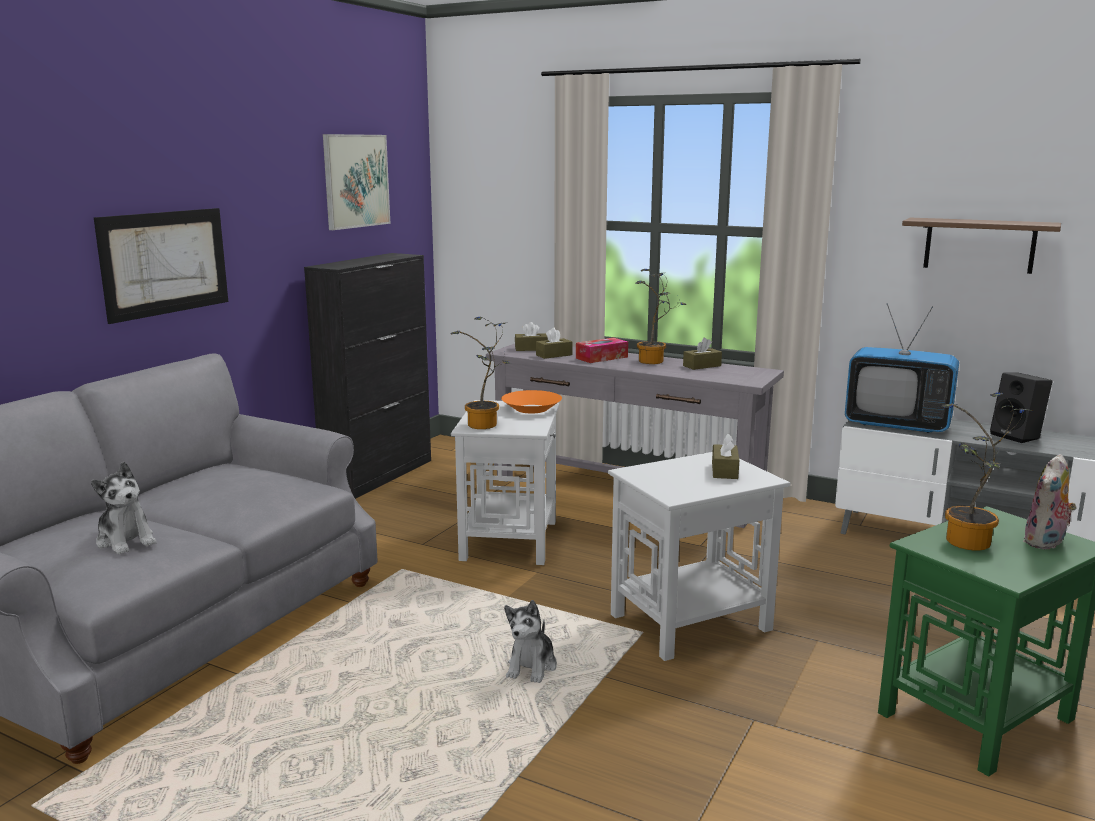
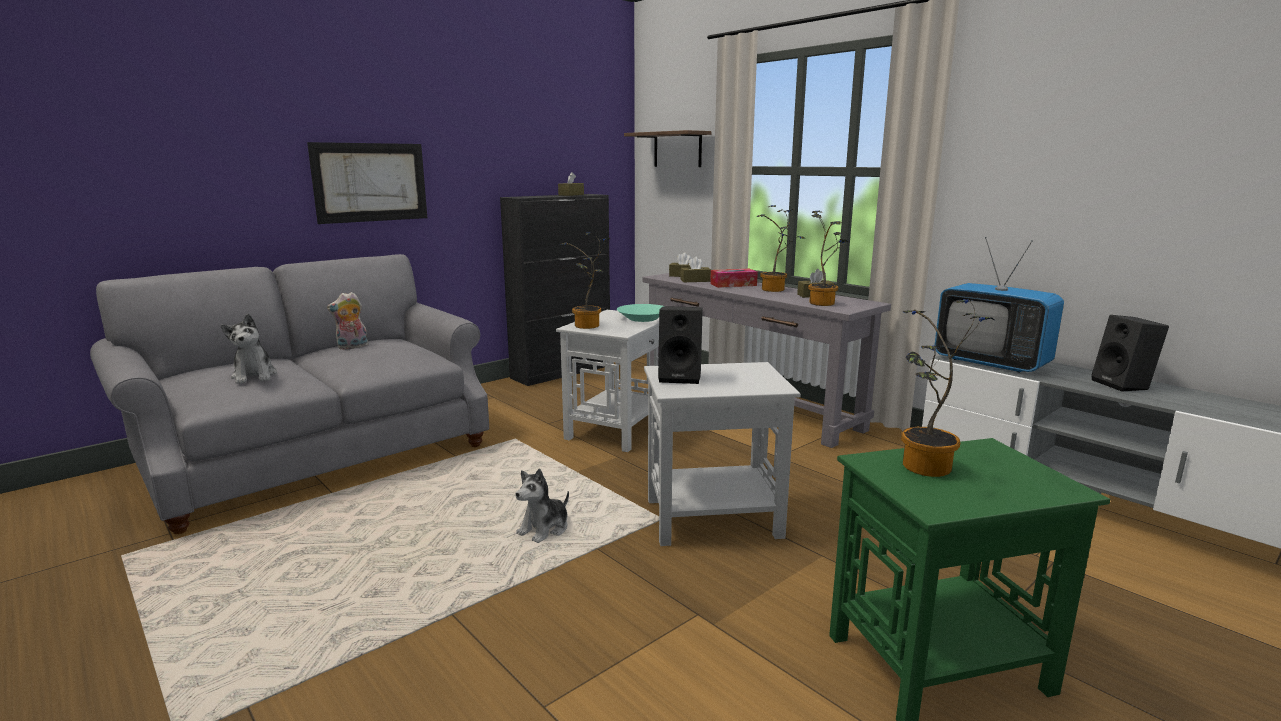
camera: 20 degrees right, 0 degrees up
picture [323,134,390,230] -> none
orange bowl [501,390,562,413] -> turquoise bowl [617,304,663,322]
brown tissue box [712,434,739,479] -> brown tissue box moved to [558,172,584,196]
shelf [902,218,1061,274] -> shelf moved to [624,130,711,167]
plush toy [1023,454,1077,550] -> plush toy moved to [327,292,368,350]
none -> black speaker [658,306,703,384]
none -> potted plant [808,211,850,306]

